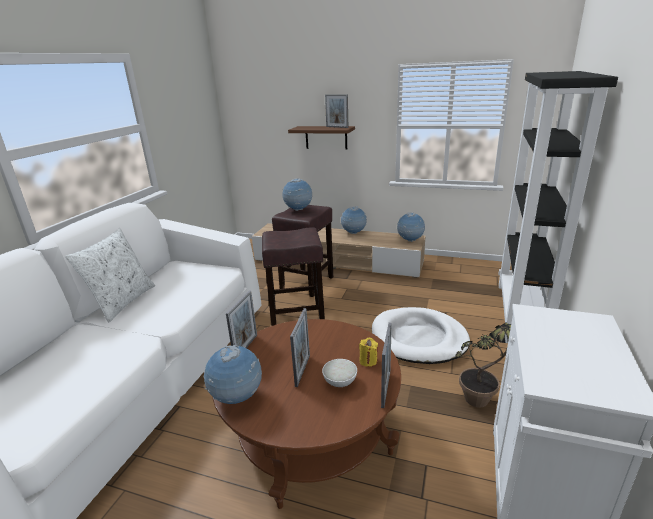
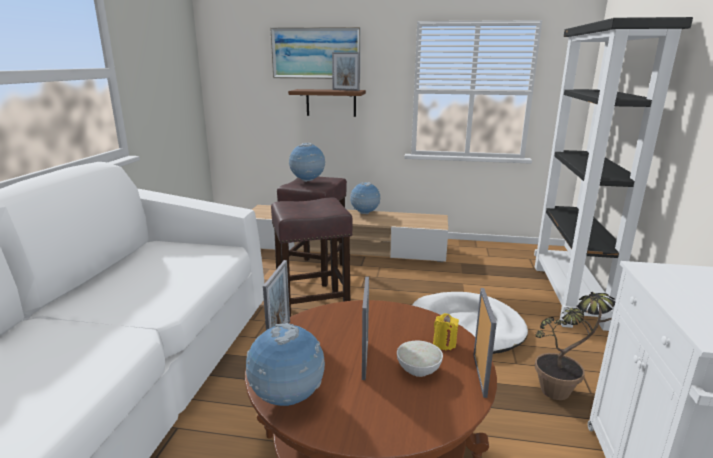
camera: 10 degrees left, 5 degrees down
white pillow [65,228,155,323] -> none
globe [397,212,425,242] -> none
none -> picture [270,27,361,79]

